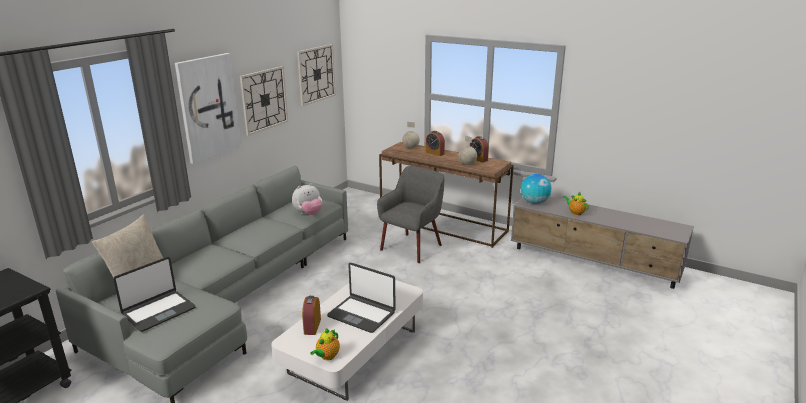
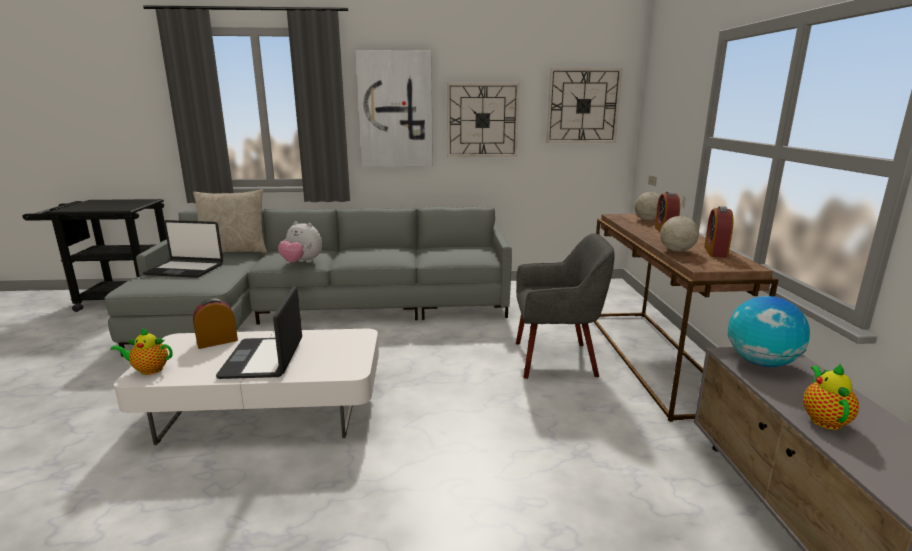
camera: 55 degrees right, 5 degrees down
plush toy [292,183,323,215] -> plush toy moved to [278,221,322,263]

